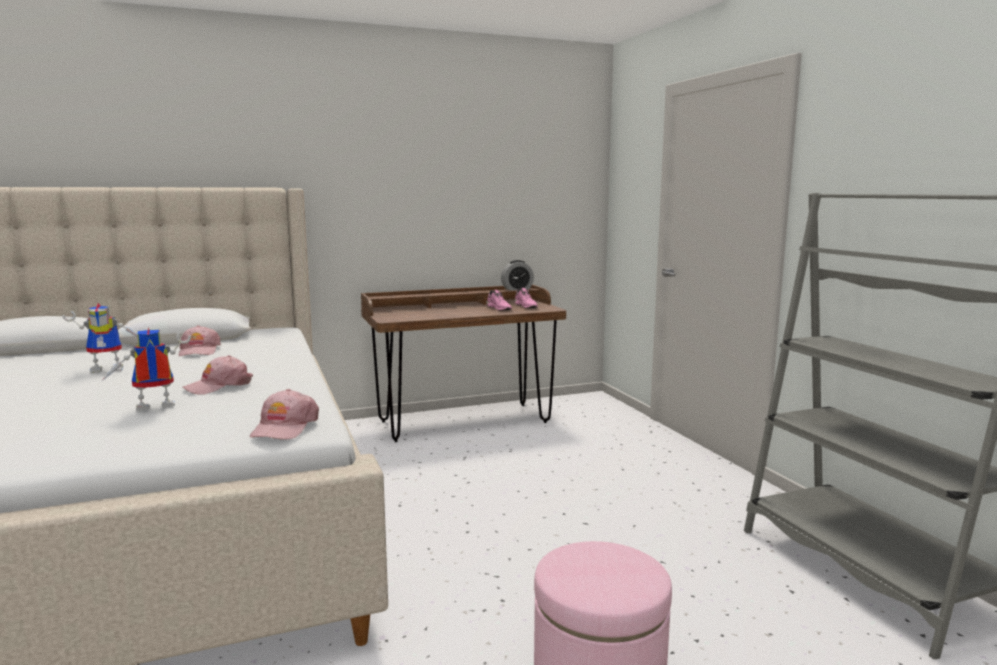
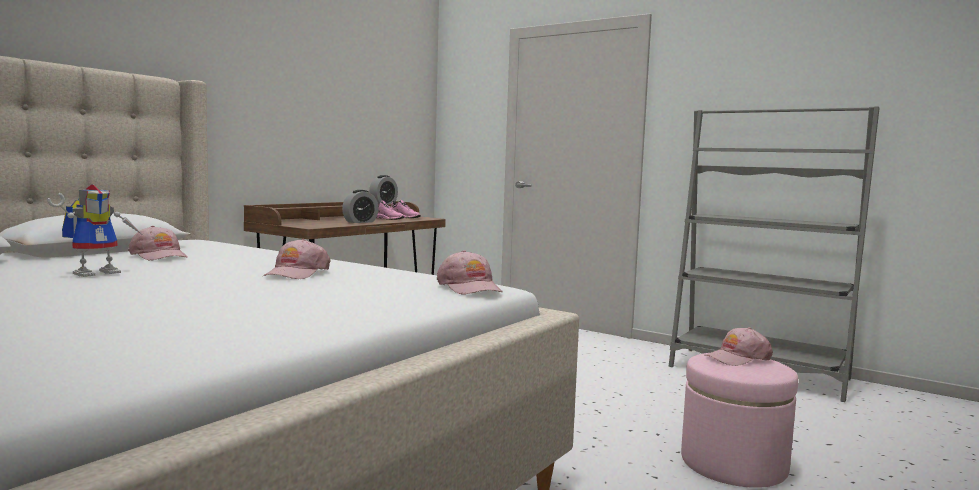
camera: 35 degrees left, 5 degrees down
toy robot [101,328,191,411] -> none
none -> alarm clock [342,190,379,223]
none -> pink cap [705,327,773,366]

